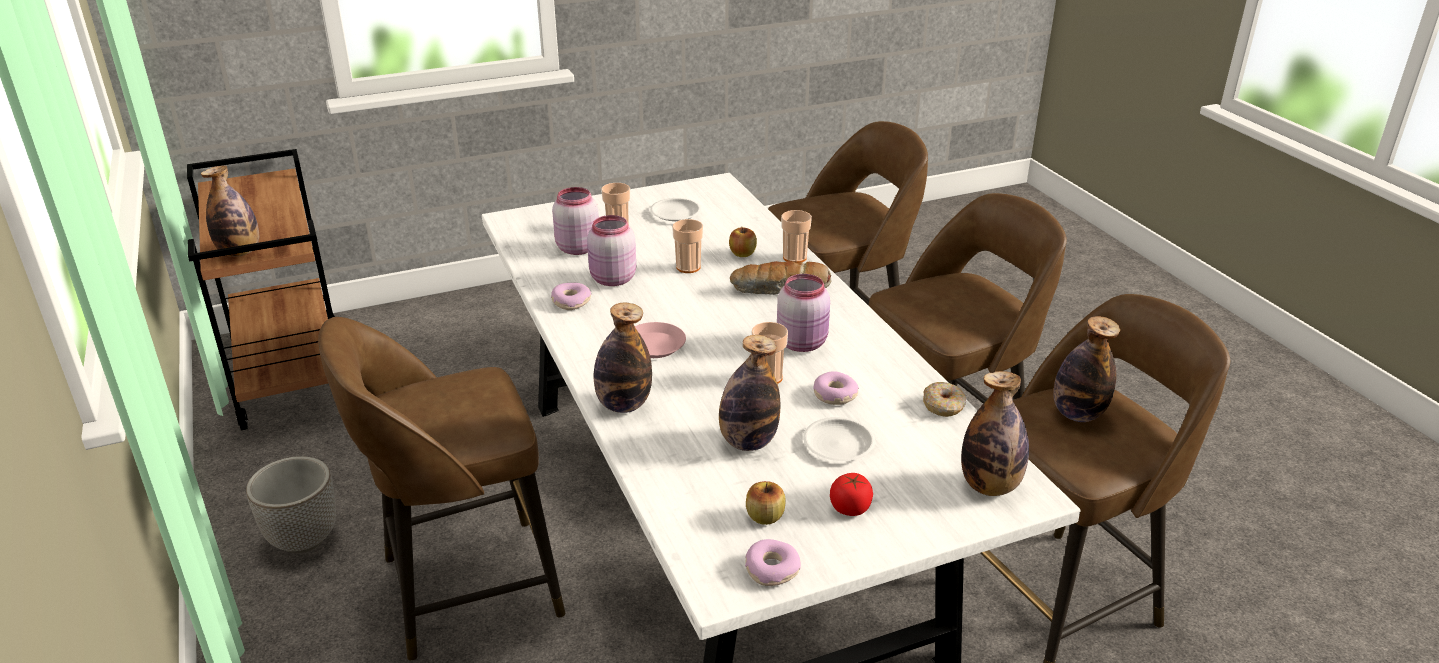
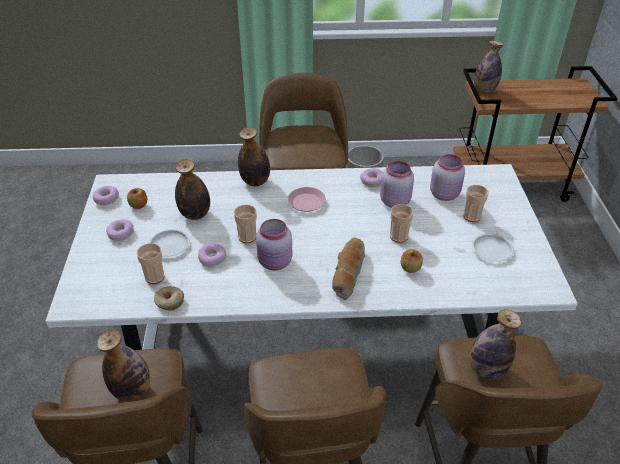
camera: 110 degrees right, 10 degrees up
cup [781,210,812,263] -> cup moved to [137,243,164,284]
tomato [830,473,873,516] -> donut [106,219,134,241]
bottle [961,371,1029,496] -> bottle moved to [469,310,521,379]

